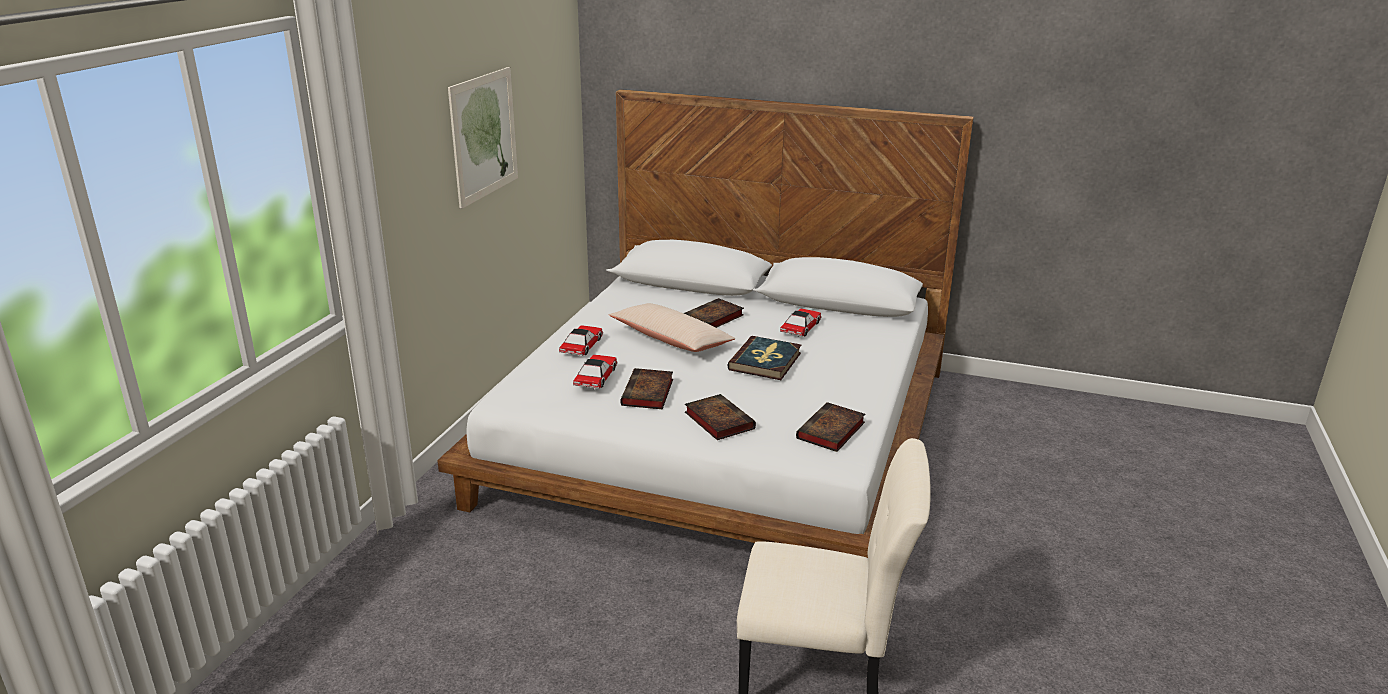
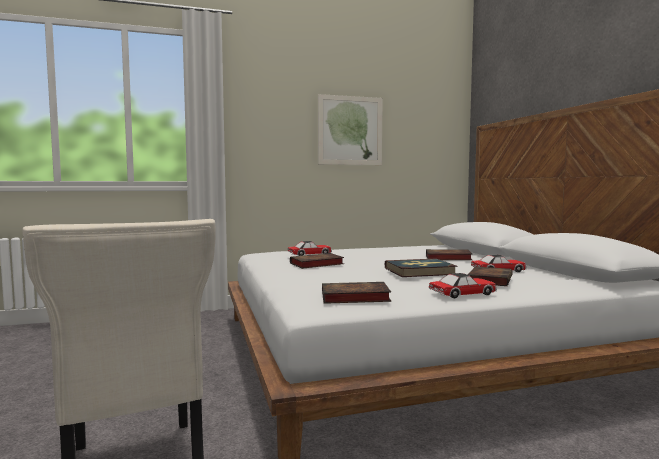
camera: 55 degrees right, 20 degrees down
toy car [559,325,603,357] -> toy car moved to [429,273,497,298]
beige pillow [609,303,735,352] -> none
book [685,394,756,440] -> book moved to [467,267,512,286]

